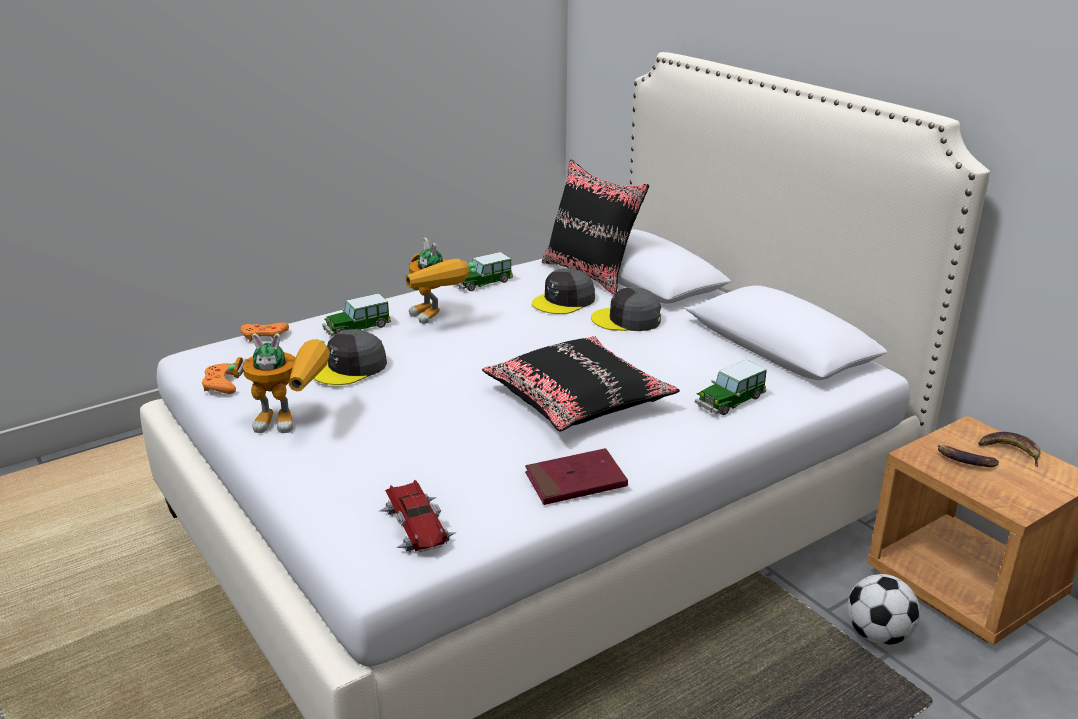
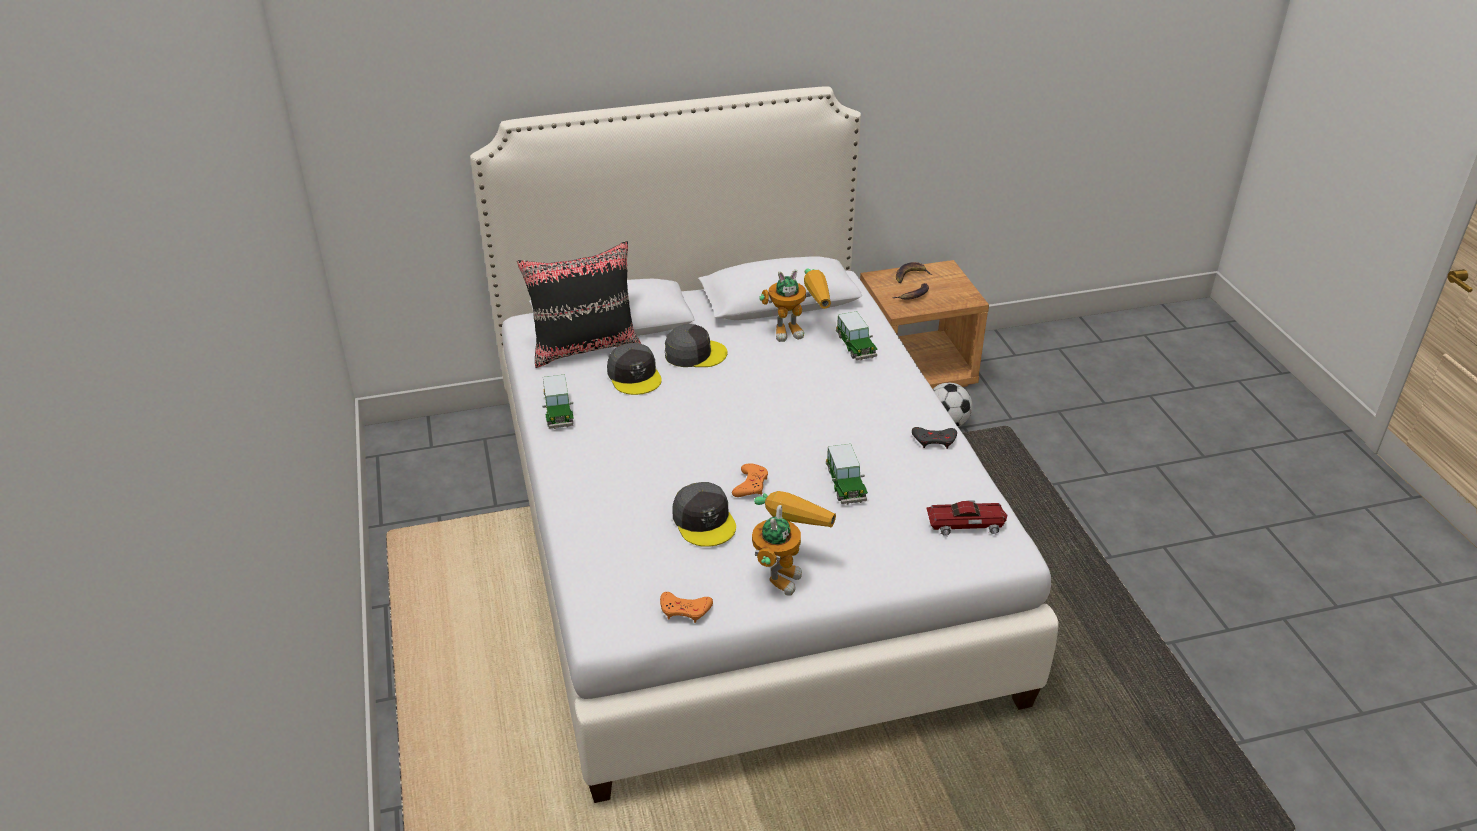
camera: 70 degrees left, 10 degrees up
orange game controller [240,322,289,342] -> orange game controller moved to [732,463,768,497]
toy car [322,293,391,336] -> toy car moved to [826,444,868,505]
toy robot [405,237,476,324] -> toy robot moved to [759,268,831,342]
black pillow [482,336,680,431] -> none
red book [525,448,628,505] -> grey game controller [912,427,957,449]
grey cap [591,287,661,331] -> grey cap turned 120 degrees counterclockwise [665,324,727,367]

